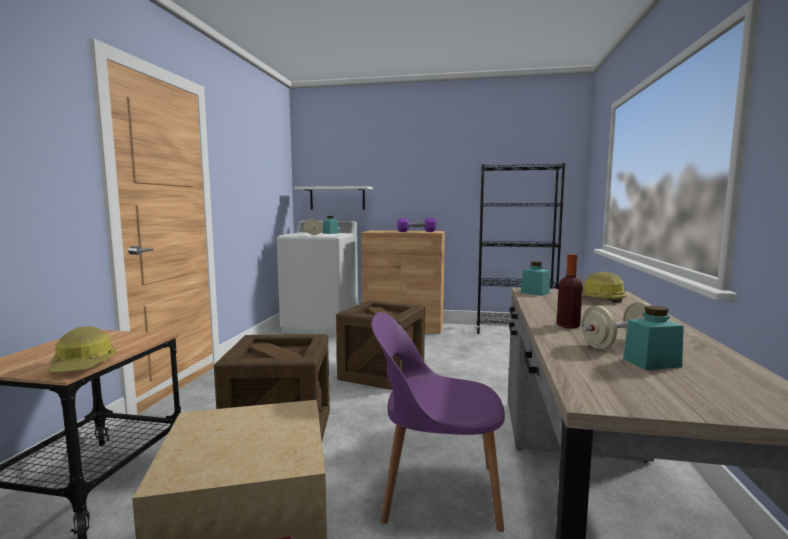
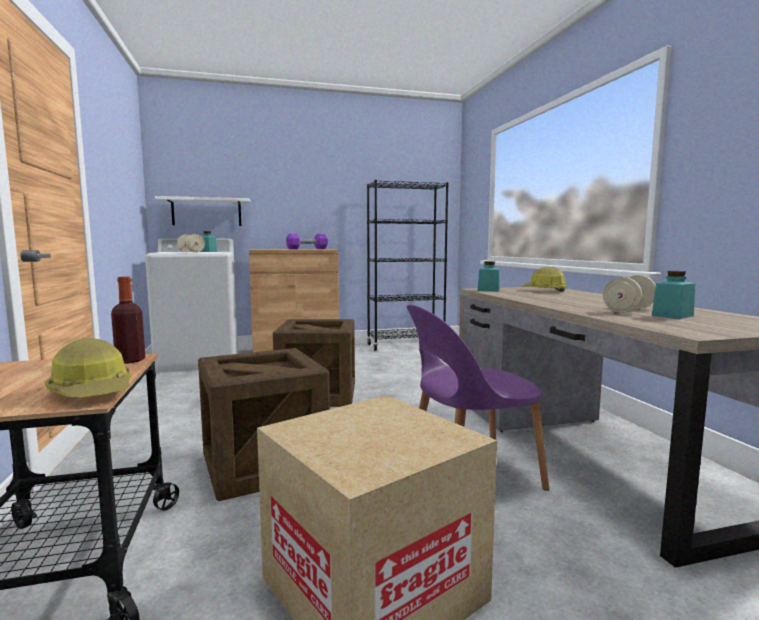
camera: 25 degrees left, 0 degrees up
bottle [557,254,583,328] -> bottle moved to [111,276,145,363]

